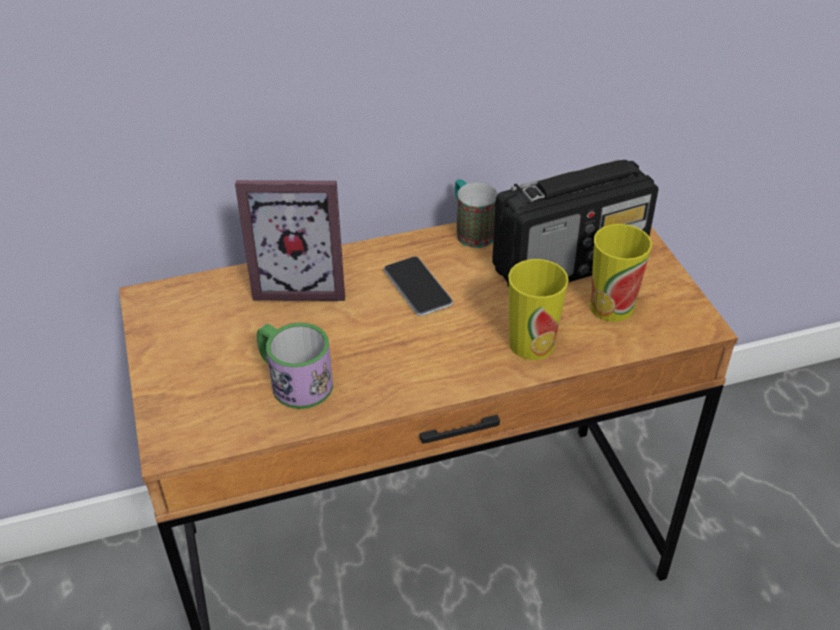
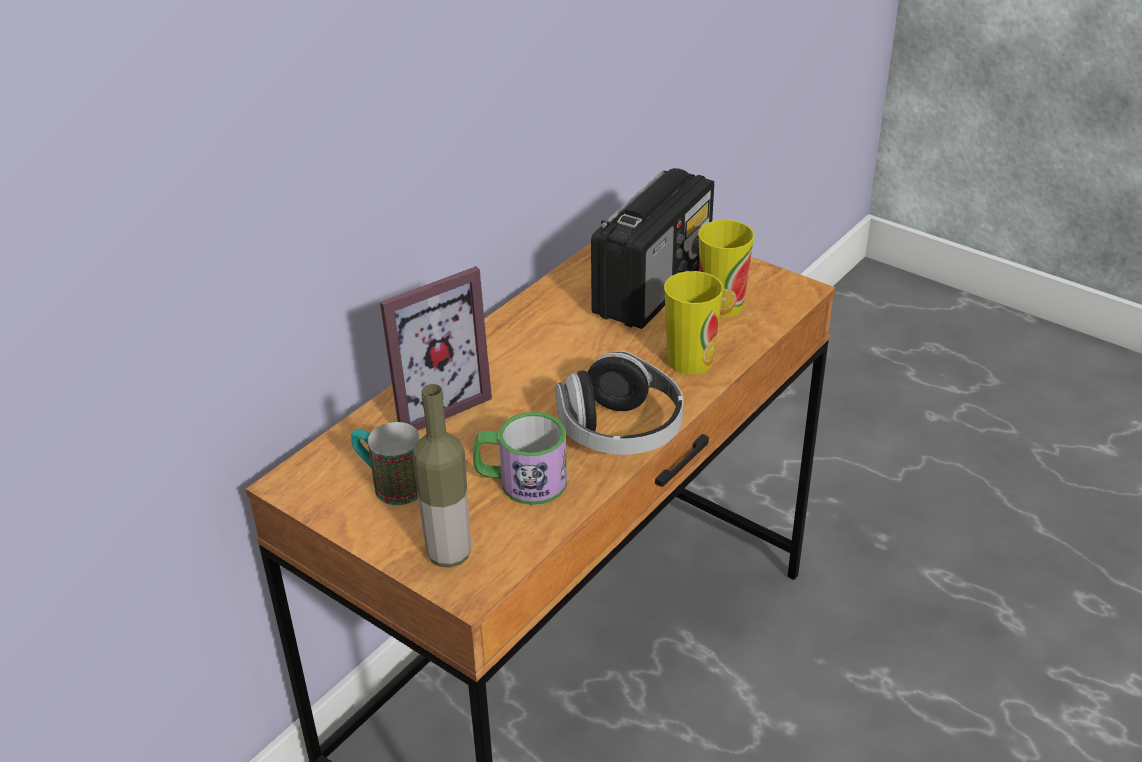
camera: 35 degrees left, 5 degrees down
phone [384,257,453,316] -> none
mug [455,179,498,248] -> mug moved to [351,422,420,505]
none -> bottle [412,384,471,568]
none -> headphones [556,351,684,455]

